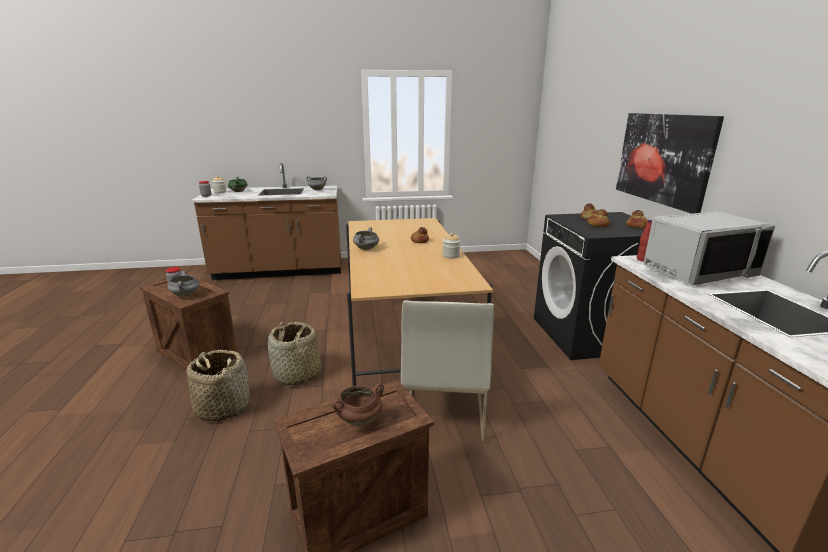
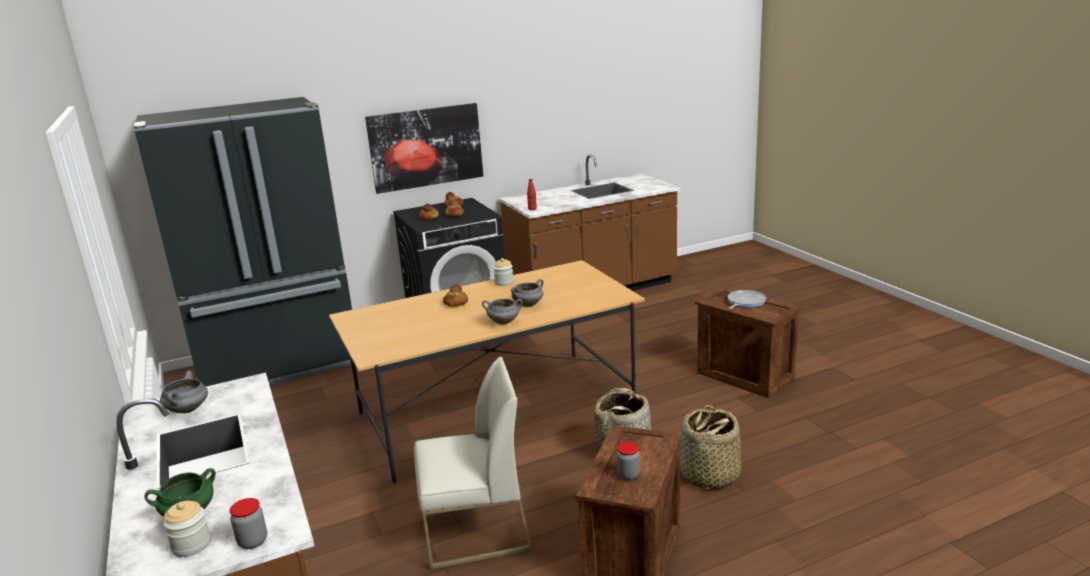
camera: 105 degrees left, 0 degrees up
grey cooking pot [168,271,200,297] -> grey cooking pot moved to [511,279,543,307]
brown cooking pot [332,383,384,426] -> frying pan [728,290,766,309]
white chair [401,300,494,442] -> white chair moved to [414,357,533,570]
grey microwave [643,211,775,285] -> none
none -> black fridge [134,97,356,386]

